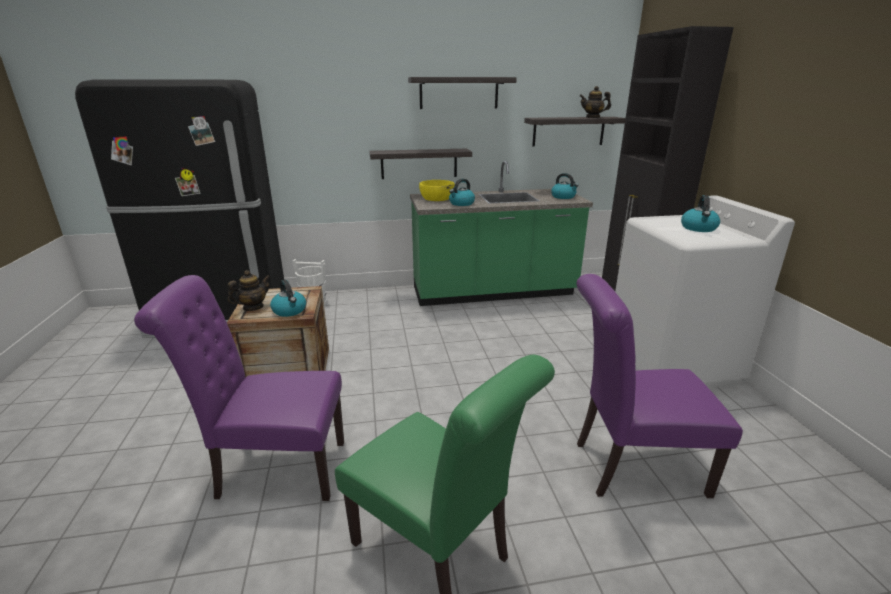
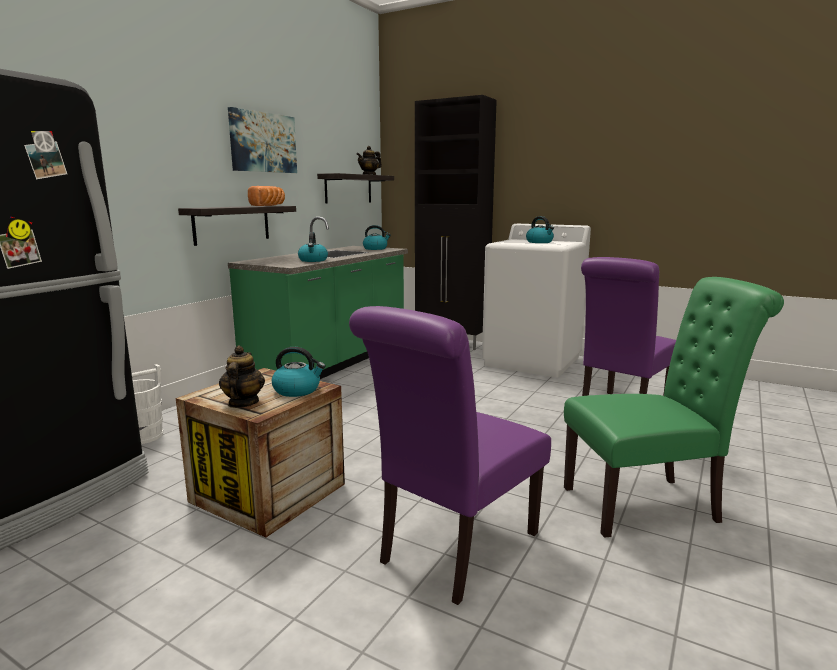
camera: 50 degrees left, 10 degrees down
shelf [408,77,517,109] -> picture [228,107,297,173]
yellow bowl [419,180,455,201] -> none
none -> bread [248,186,285,206]

